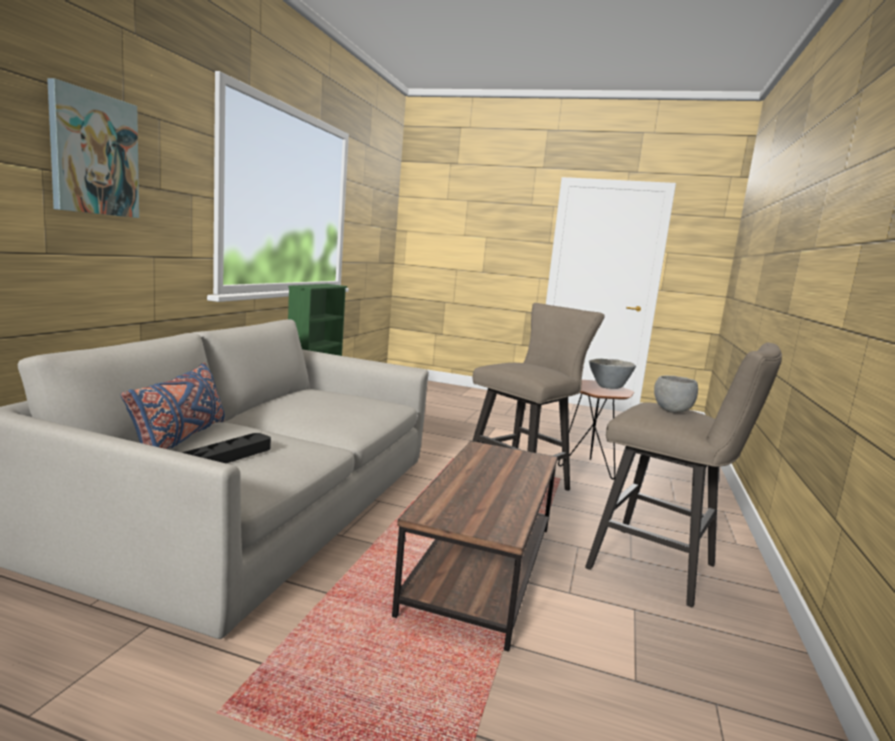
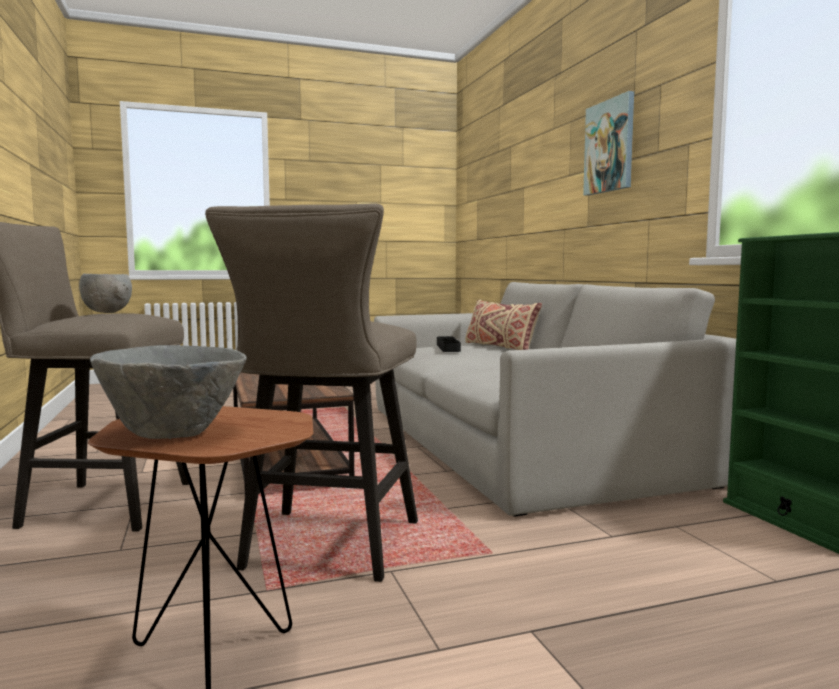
camera: 145 degrees right, 5 degrees down
blue pillow [121,362,225,449] -> beige pillow [465,300,542,350]

